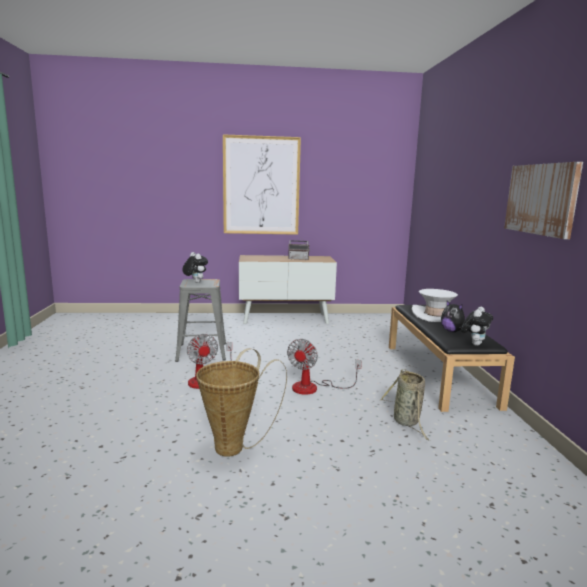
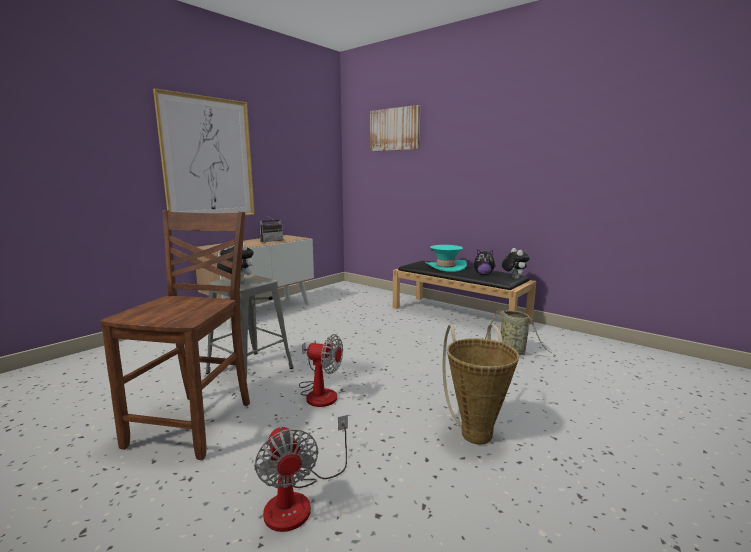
camera: 45 degrees left, 0 degrees up
fan [287,339,362,395] -> fan moved to [254,415,348,532]
white hat [412,289,458,322] -> turquoise hat [425,245,467,272]
picture [504,162,583,239] -> picture moved to [370,105,420,151]
none -> brown chair [100,210,250,460]

